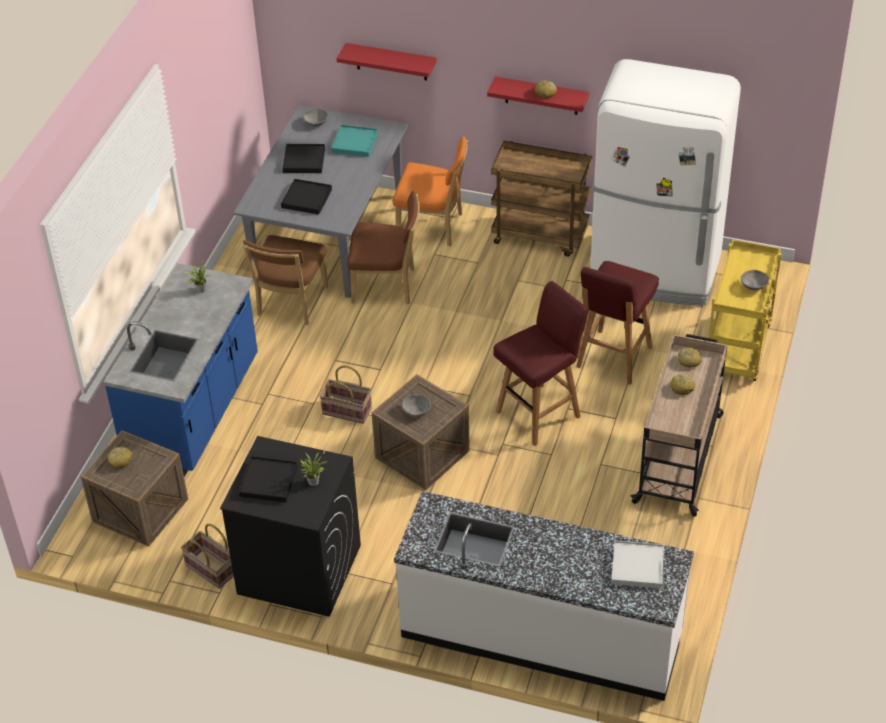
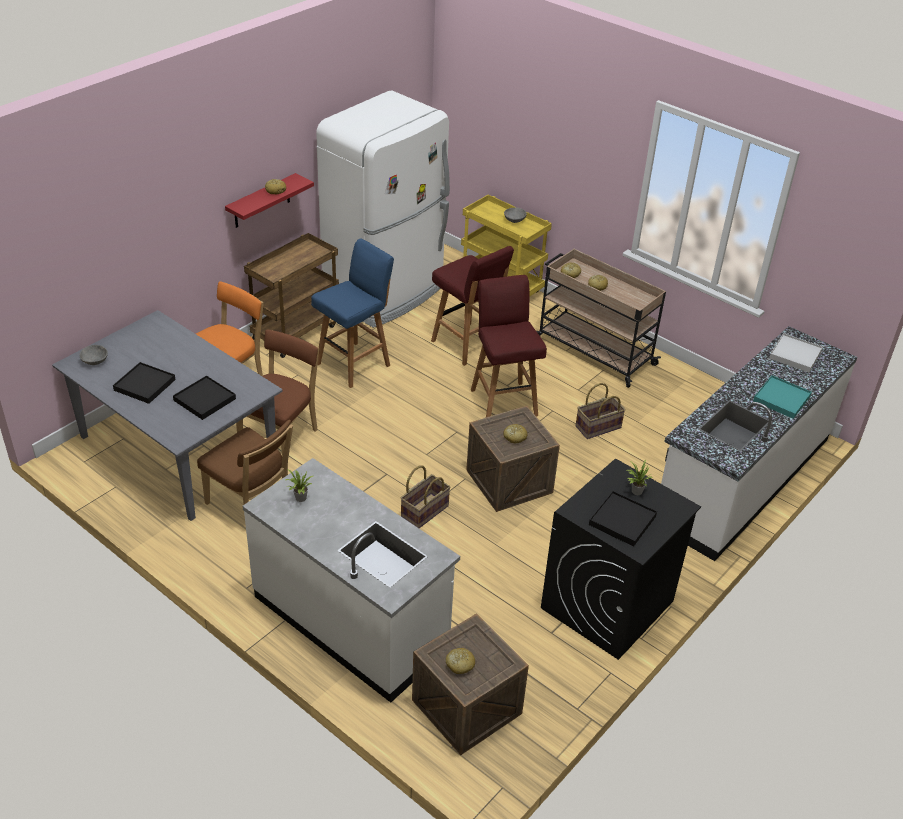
camera: 70 degrees left, 5 degrees down
blue counter [104,263,258,477] -> white counter [243,458,460,703]
basket [181,524,234,589] -> basket moved to [575,383,626,439]
turquoise tray [331,125,378,157] -> turquoise tray moved to [753,375,812,419]
red shelf [336,43,437,81] -> none
grey bowl [402,394,431,417] -> bread [503,424,527,443]
none -> blue stool [311,238,394,388]

